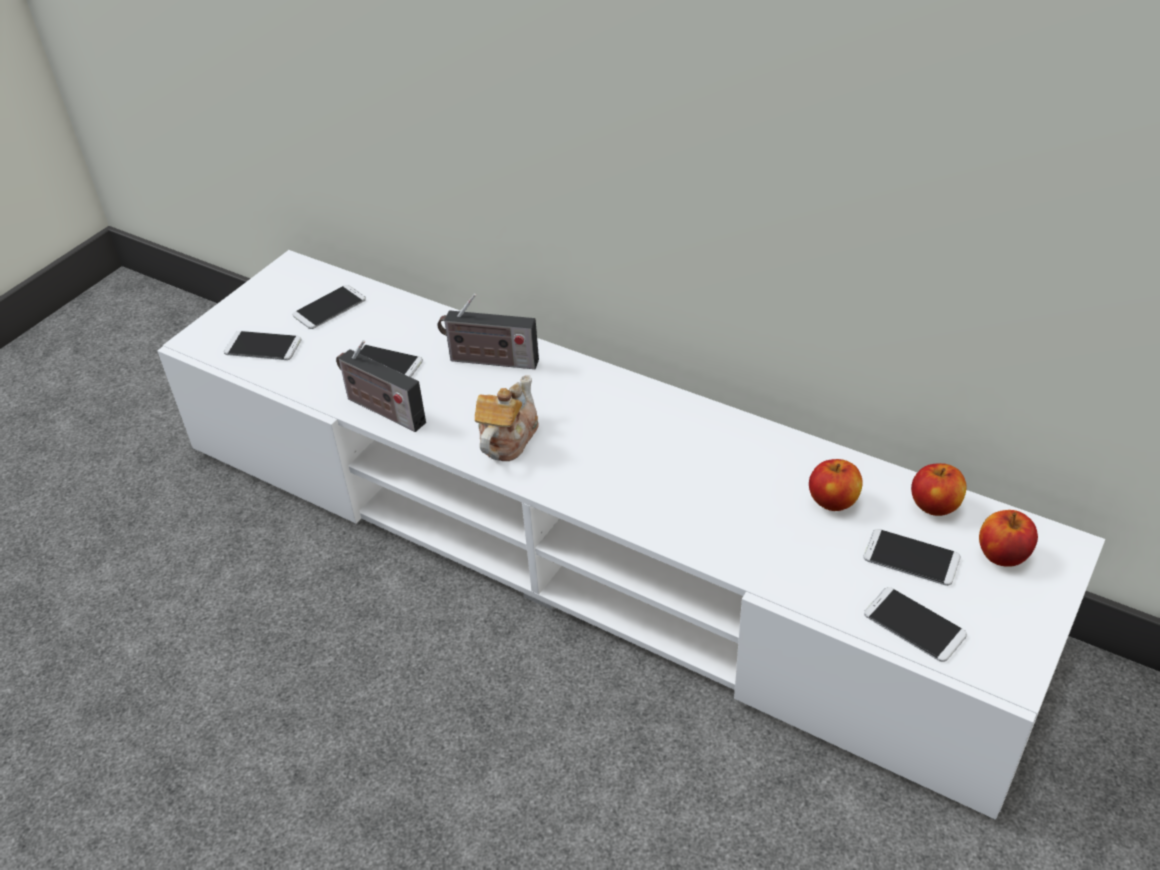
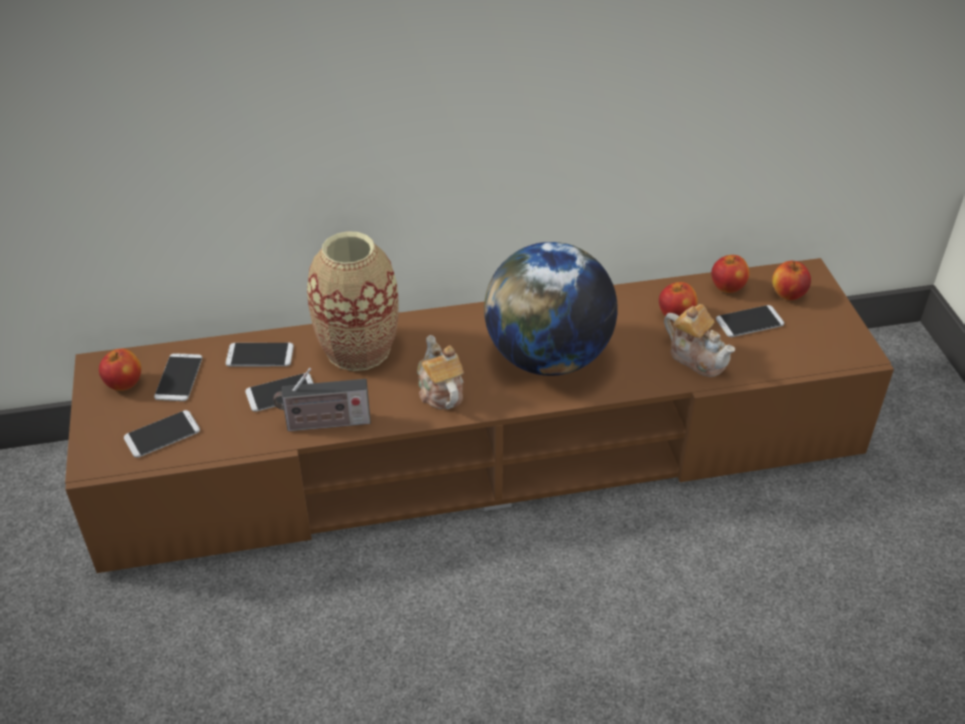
camera: 45 degrees left, 0 degrees up
white tv stand [157,250,1105,820] -> brown tv stand [65,258,894,573]
radio [437,294,539,369] -> vase [307,231,399,371]
phone [864,587,967,662] -> phone moved to [226,343,294,367]
none -> apple [99,348,141,391]
none -> globe [484,242,618,376]
none -> teapot [664,304,735,377]

